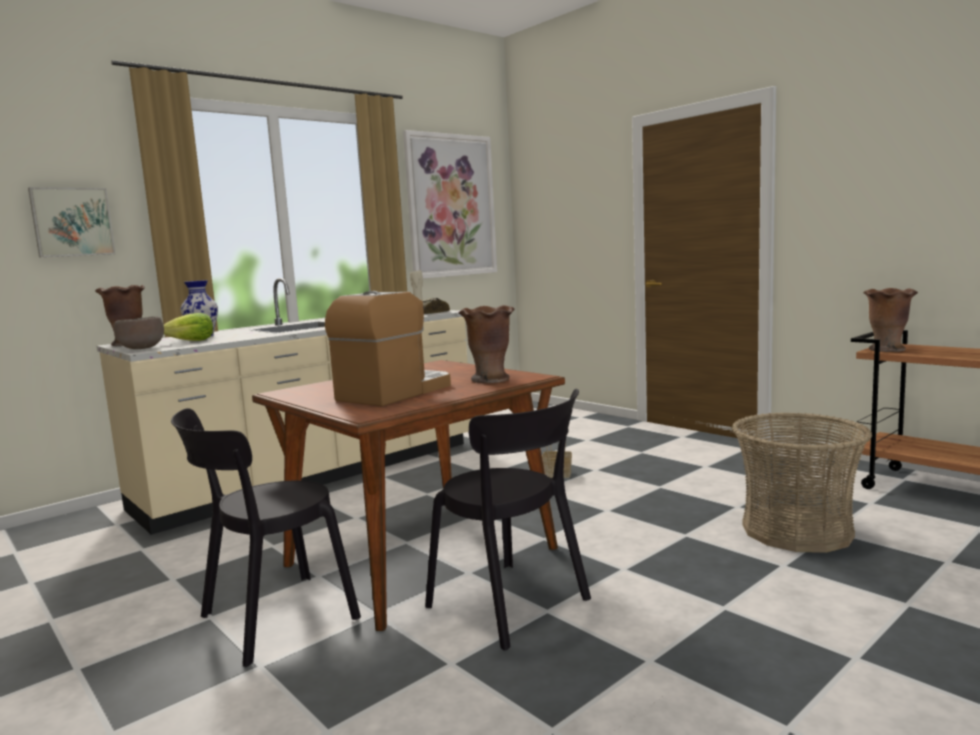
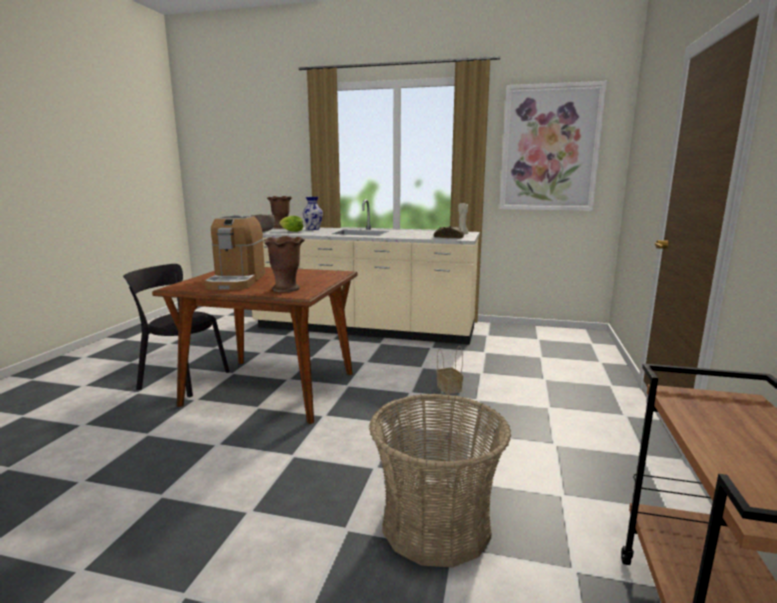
camera: 55 degrees right, 5 degrees up
picture [28,187,116,257] -> none
coffee machine [325,291,451,406] -> coffee machine turned 90 degrees clockwise [205,215,265,290]
black chair [425,389,591,651] -> none
brown vase [863,288,918,352] -> none

